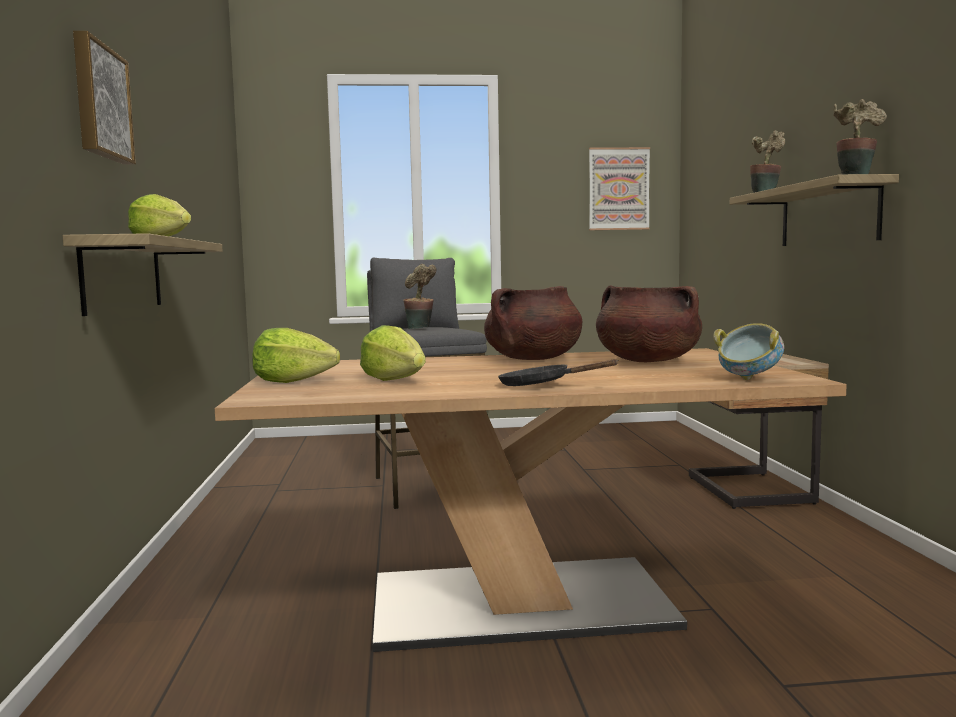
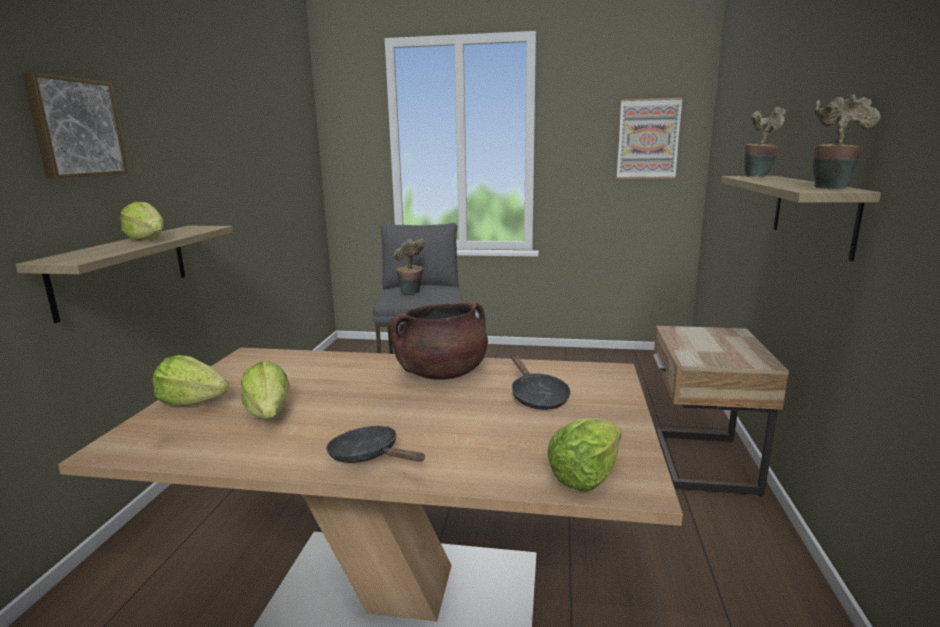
camera: 15 degrees right, 10 degrees up
brown cooking pot [596,285,702,362] -> black frying pan [511,354,570,410]
bowl [713,323,784,380] -> lettuce [548,418,622,491]

